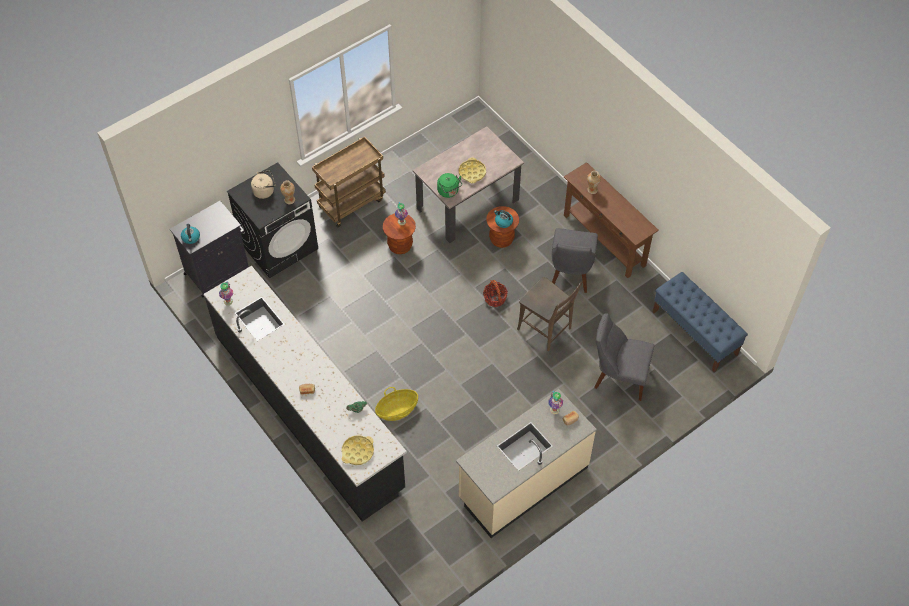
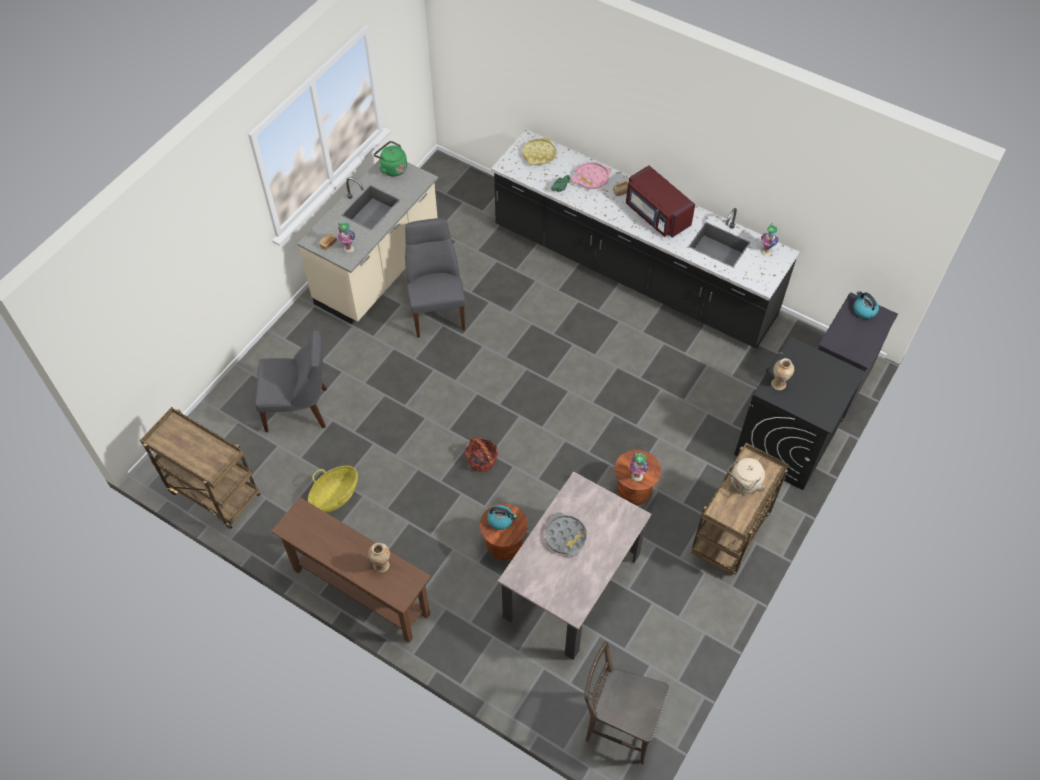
camera: 160 degrees right, 0 degrees up
beige kettle [251,171,276,199] -> beige kettle moved to [728,458,767,494]
basket [375,387,418,421] -> basket moved to [308,466,358,512]
green kettle [437,173,462,198] -> green kettle moved to [374,141,407,177]
yellow tray [459,158,486,183] -> grey tray [545,512,587,556]
brown chair [517,277,582,351] -> brown chair moved to [584,641,669,764]
grey chair [551,228,598,293] -> grey chair moved to [405,218,466,338]
blue bench [653,272,748,372] -> brown cart [140,407,261,529]
none -> pink tray [572,162,611,189]
none -> red microwave [626,166,695,238]

